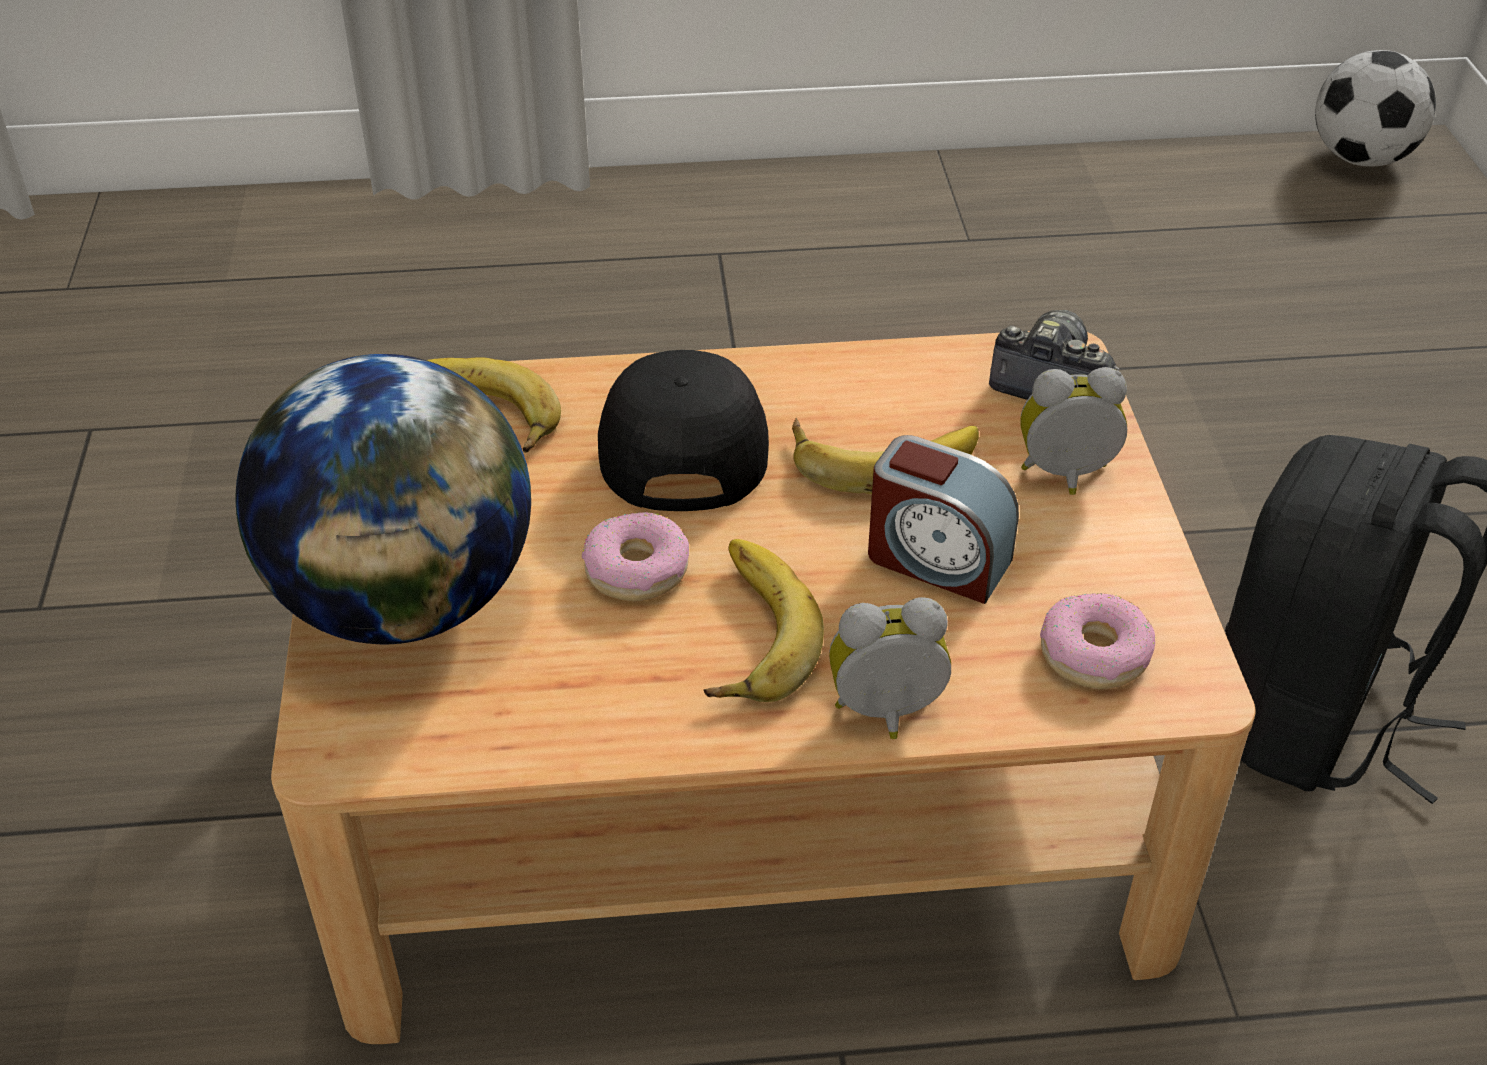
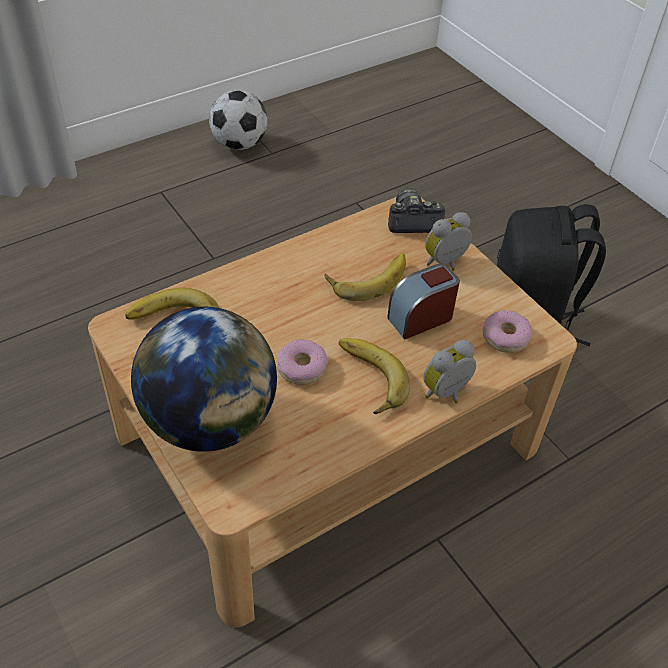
camera: 30 degrees left, 5 degrees up
black cap [598,350,769,511] -> none
alarm clock [868,435,1019,604] -> alarm clock turned 150 degrees clockwise [387,264,460,339]
football [1315,50,1436,167] -> football moved to [209,90,268,150]

